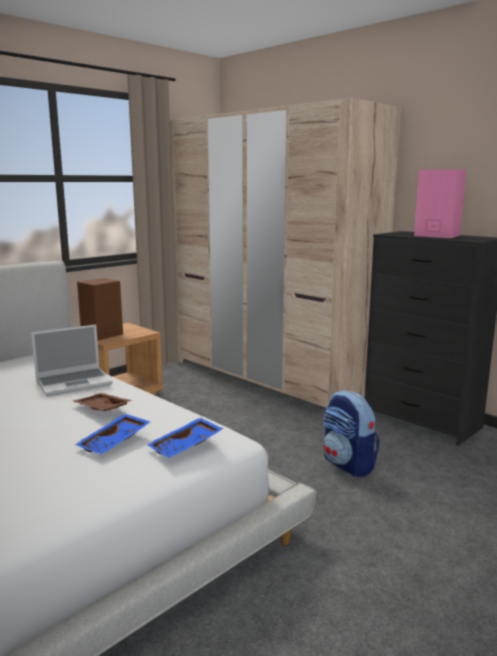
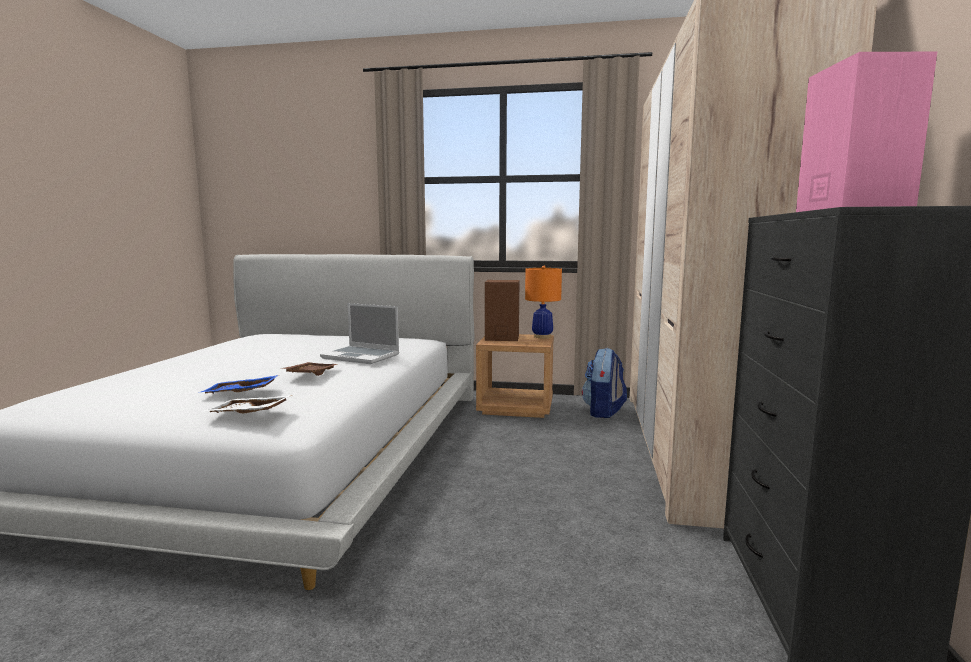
camera: 55 degrees right, 5 degrees down
blue tray [146,418,223,458] -> white tray [203,395,292,413]
backpack [323,390,380,477] -> backpack moved to [582,348,627,418]
none -> orange table lamp [525,266,562,338]

